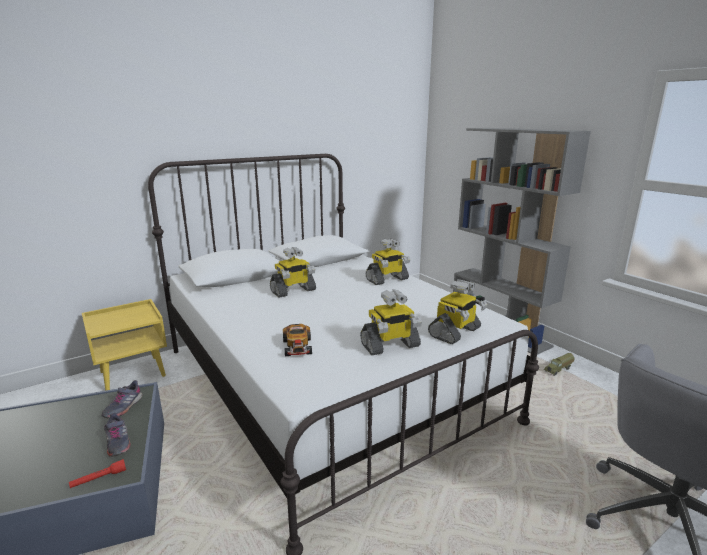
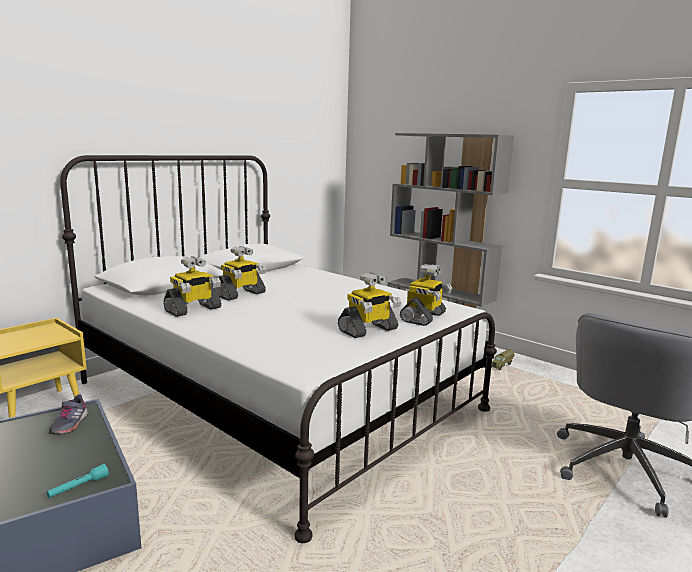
camera: 15 degrees left, 5 degrees down
red flashlight [69,459,126,488] -> turquoise flashlight [47,464,109,498]
grey shoe [104,413,131,457] -> none
toy car [283,324,312,356] -> none
toy robot [365,238,410,285] -> toy robot moved to [163,256,222,317]

